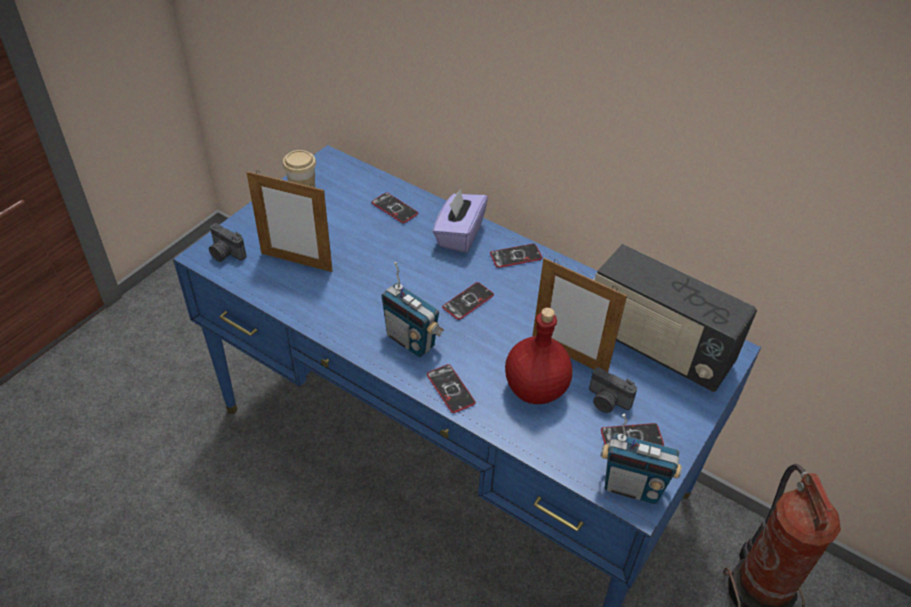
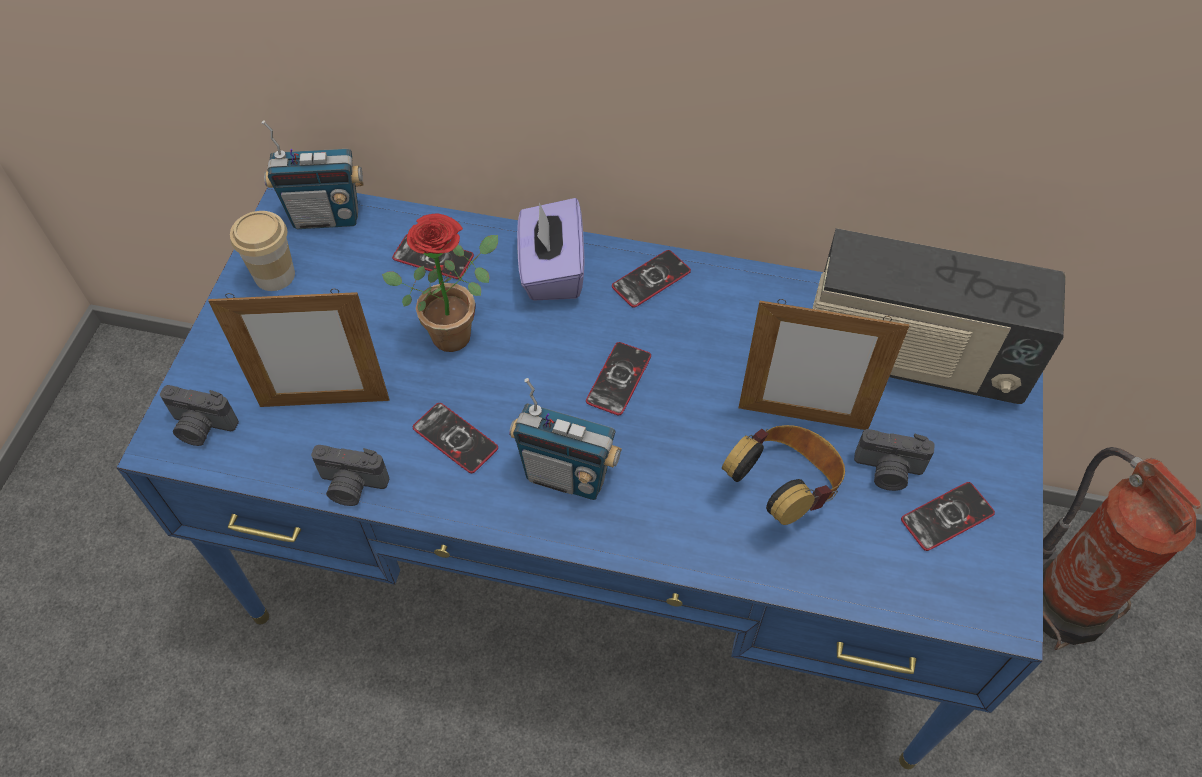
camera: 20 degrees left, 10 degrees up
phone [427,364,476,413] -> phone moved to [413,403,498,473]
red bottle [505,307,572,404] -> headphones [722,425,845,525]
radio [600,414,682,504] -> radio moved to [262,120,364,229]
none -> camera [311,445,389,506]
none -> potted plant [382,214,498,352]

